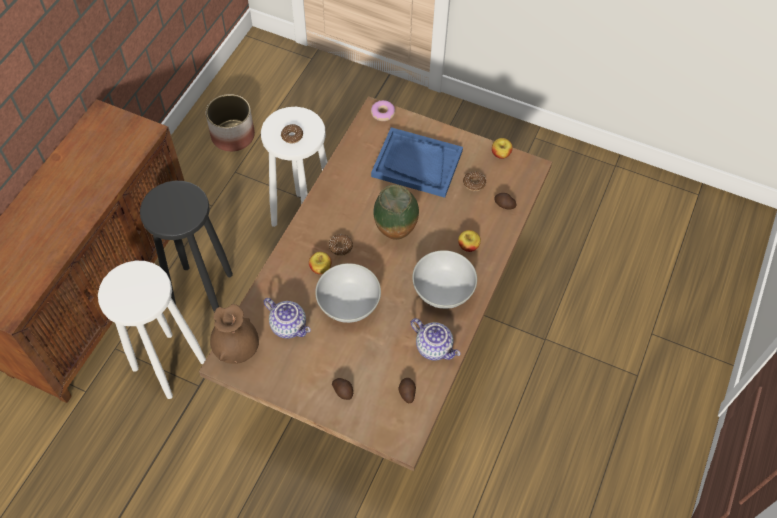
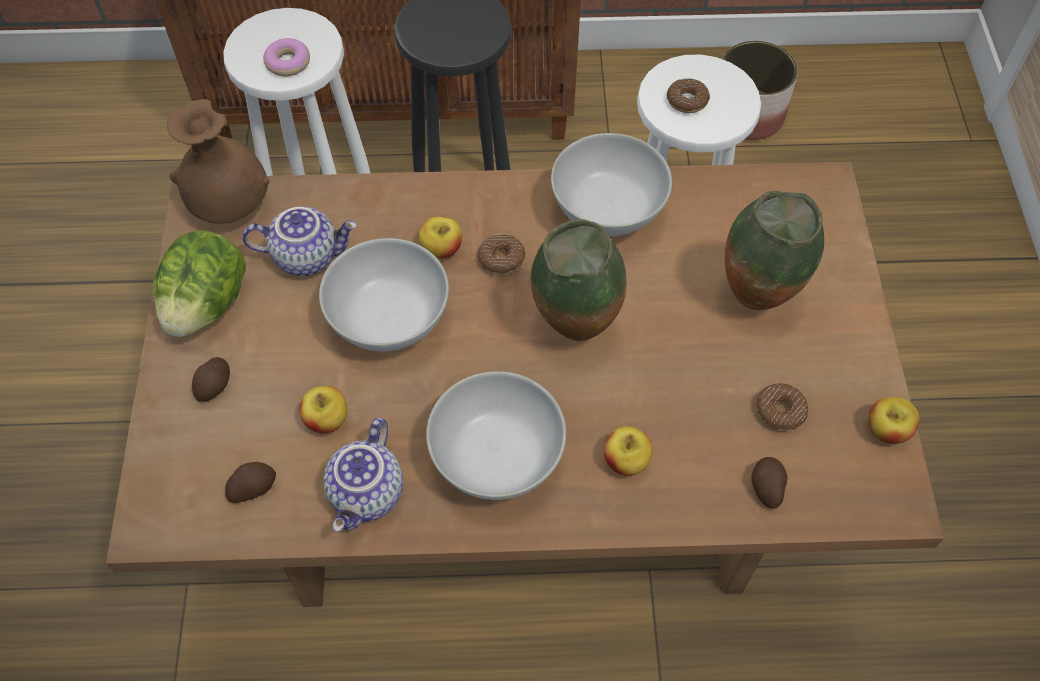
camera: 65 degrees right, 0 degrees up
teapot [263,298,311,339] -> teapot turned 105 degrees counterclockwise [242,207,357,276]
donut [371,100,395,121] -> donut moved to [263,38,310,77]
blue tray [371,127,463,198] -> vase [725,191,824,310]
none -> lettuce [153,230,246,337]
none -> apple [300,386,348,433]
none -> white bowl [551,133,672,236]

